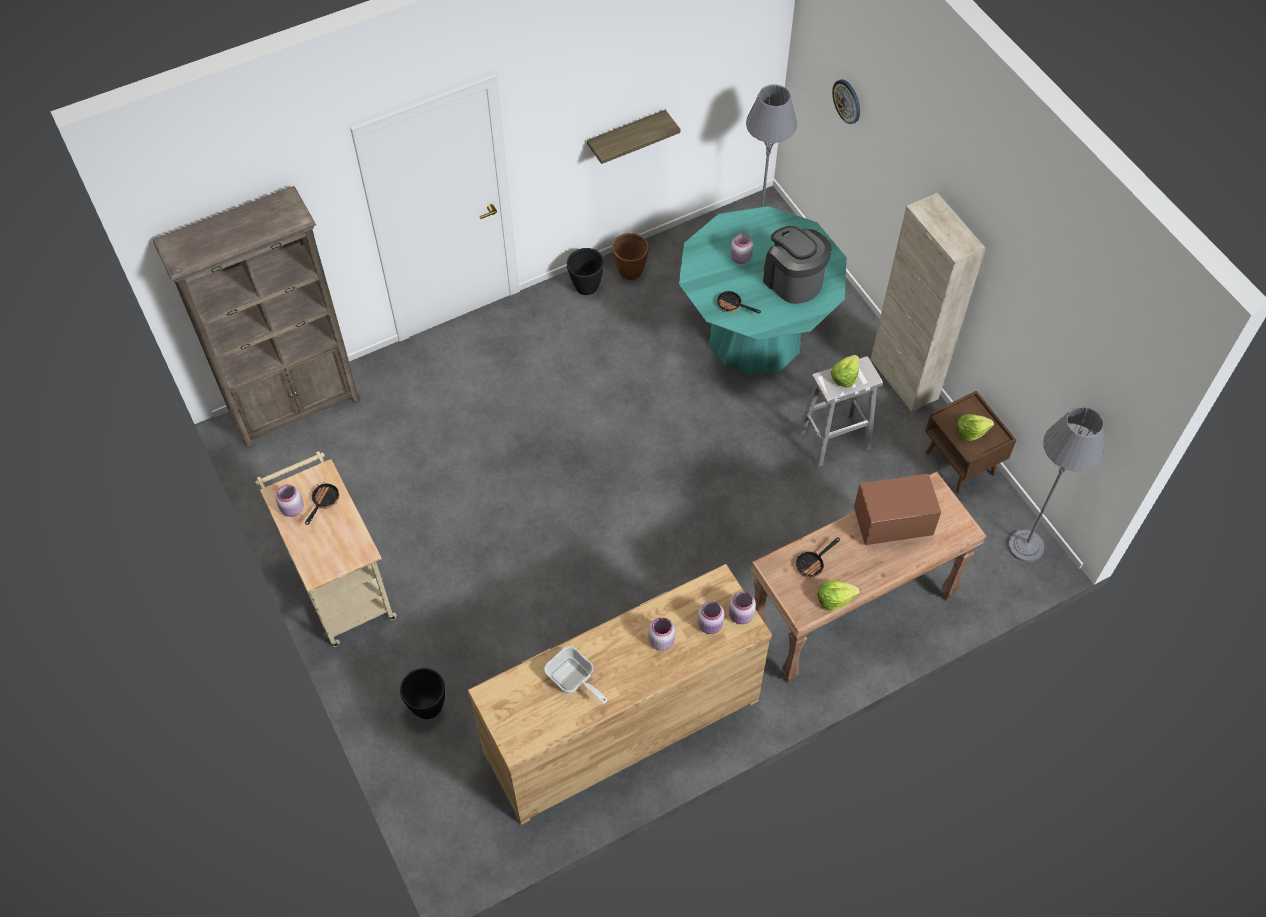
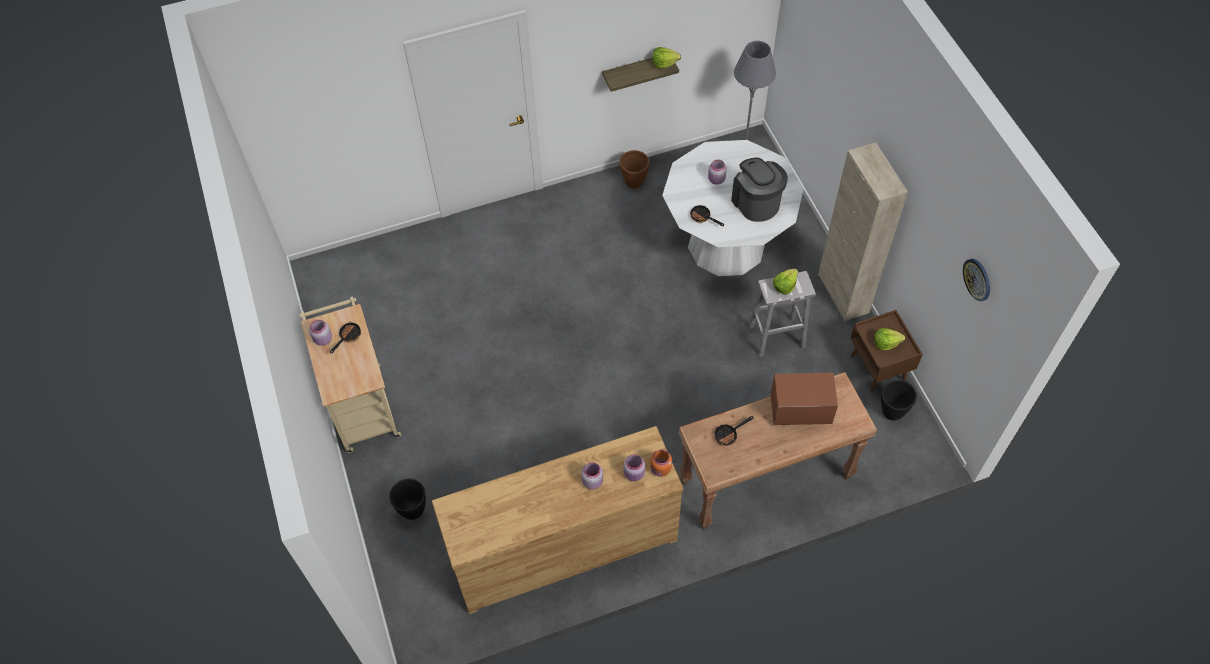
camera: 10 degrees right, 0 degrees up
brown bookcase [152,186,360,449] -> none
frying pan [544,646,607,704] -> none
black planter [567,248,604,295] -> black planter moved to [881,380,917,420]
turquoise dining table [679,206,847,375] -> white dining table [662,140,804,276]
pink jar [729,591,756,624] -> orange jar [650,450,672,477]
lettuce [818,580,860,611] -> lettuce moved to [652,47,681,69]
wall clock [832,80,860,124] -> wall clock moved to [963,259,990,301]
grey floor lamp [1008,406,1104,562] -> none

